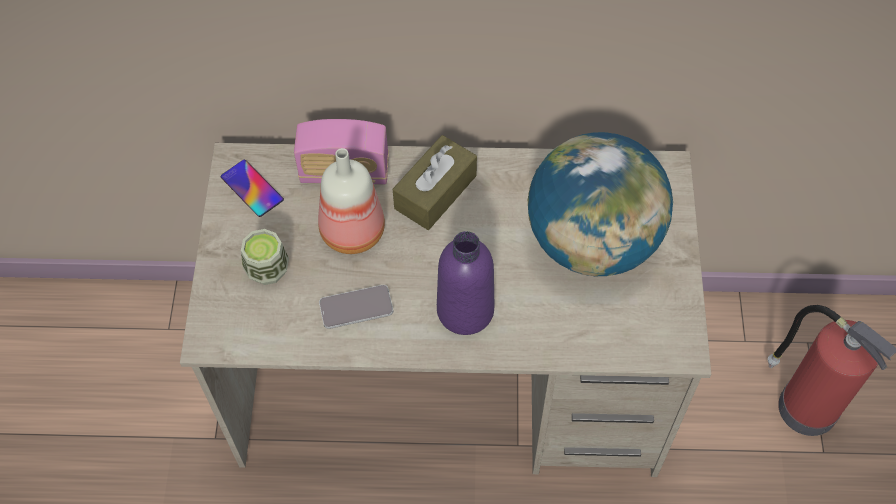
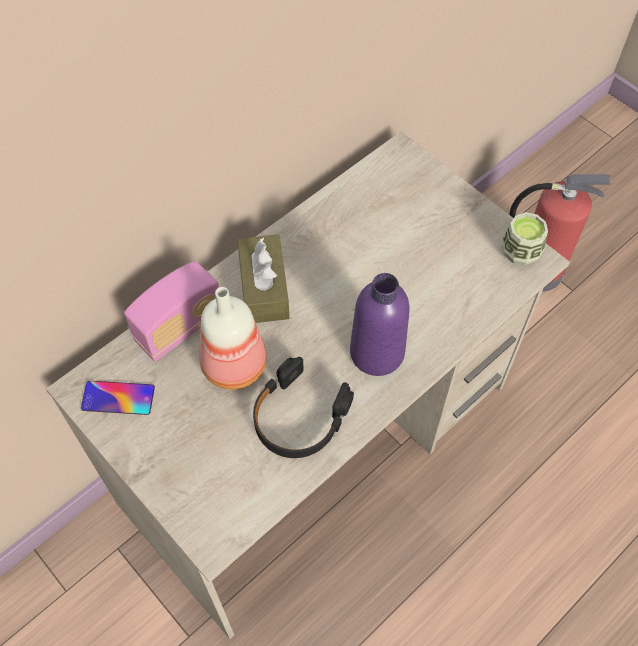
camera: 45 degrees left, 0 degrees up
cup [241,229,289,285] -> cup moved to [502,212,548,266]
phone [319,285,393,329] -> black headphones [253,357,354,458]
globe [528,132,673,276] -> none

